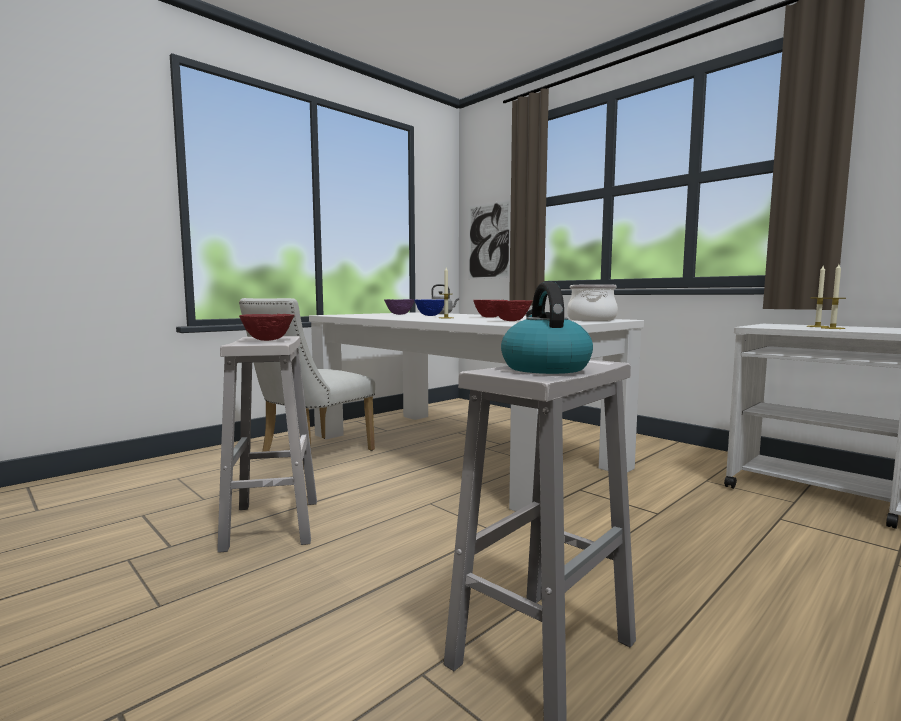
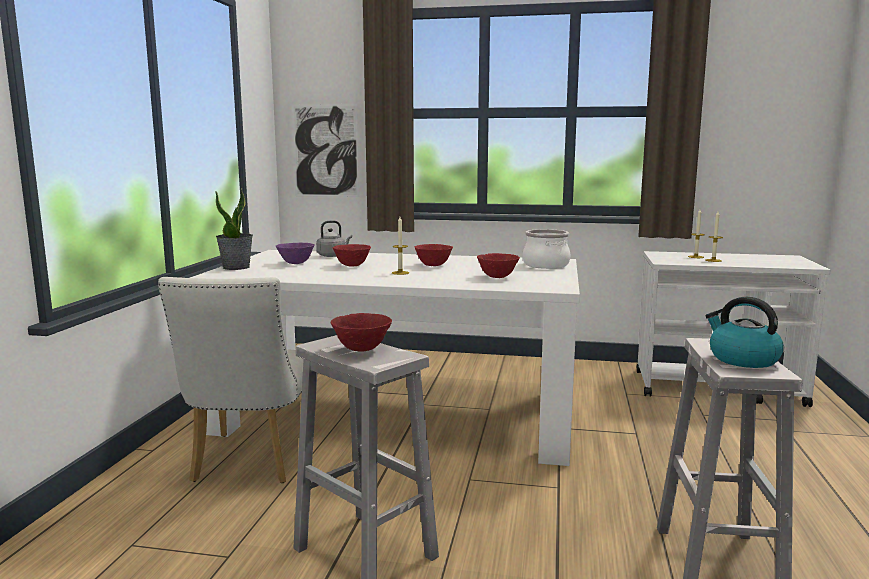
camera: 35 degrees left, 5 degrees up
blue bowl [414,299,444,316] -> red bowl [333,244,371,266]
none -> potted plant [215,188,253,270]

